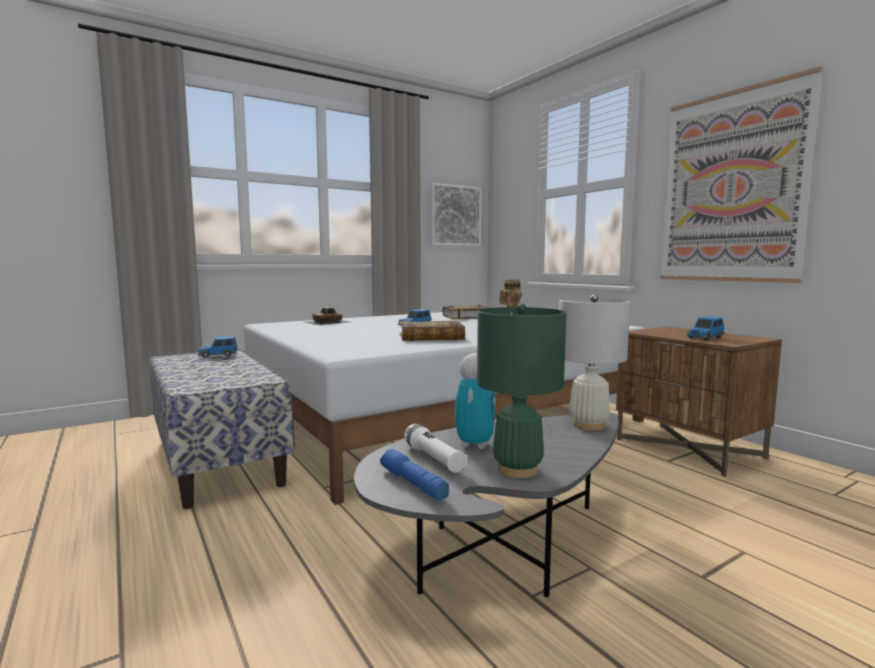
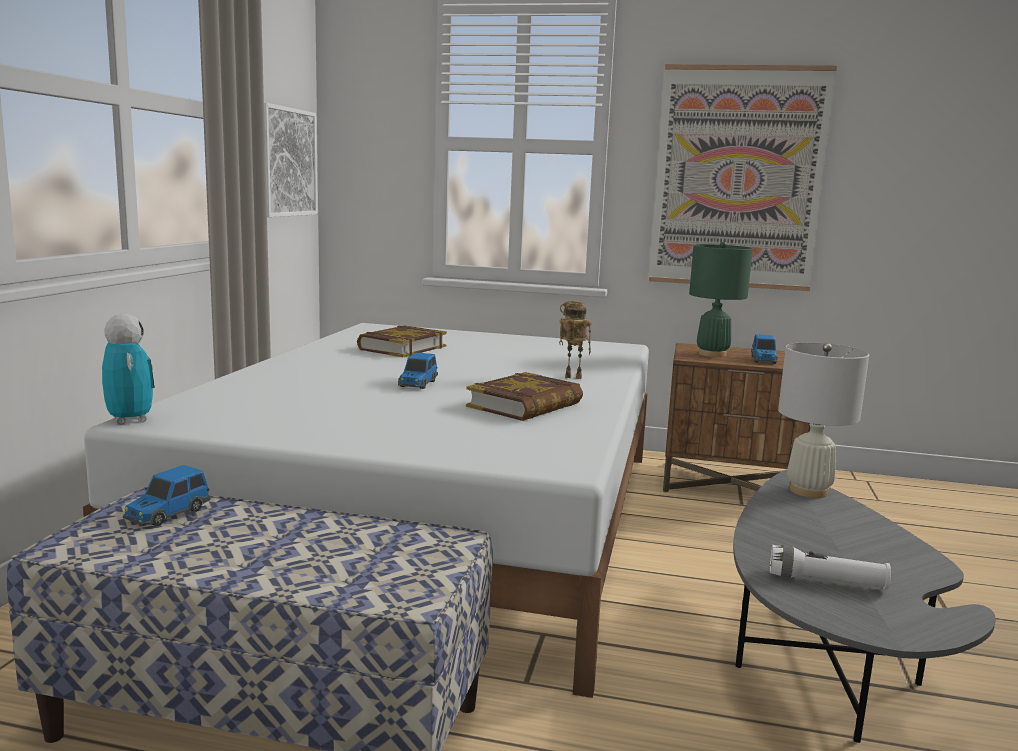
camera: 45 degrees left, 5 degrees up
toy car [305,307,349,325] -> none
blue flashlight [380,449,449,500] -> none
toy robot [455,353,496,449] -> toy robot moved to [102,313,155,425]
green table lamp [477,304,566,478] -> green table lamp moved to [689,242,753,357]

